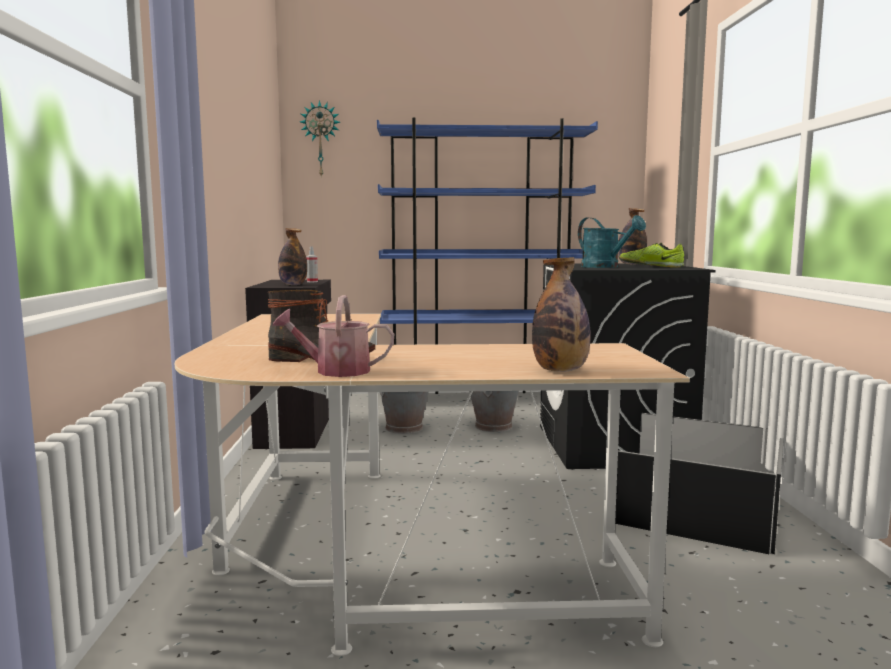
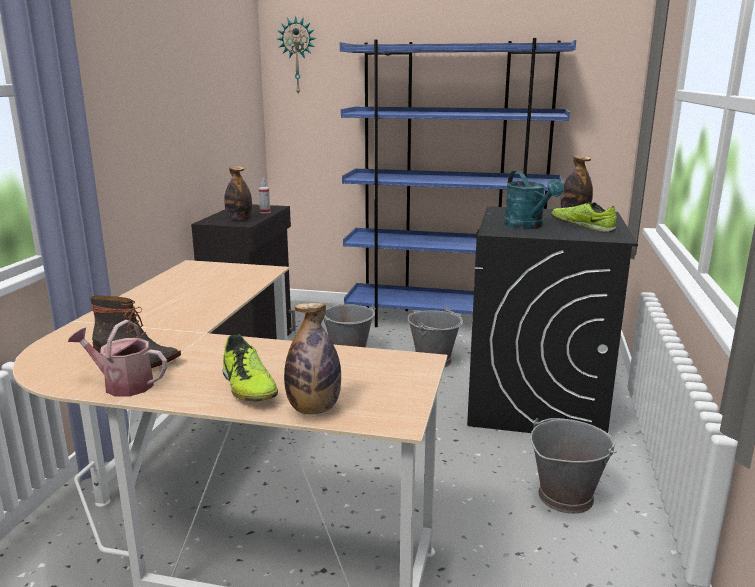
camera: 15 degrees right, 10 degrees up
black storage box [615,413,784,554] -> grey bucket [530,418,617,514]
none -> shoe [223,335,278,401]

